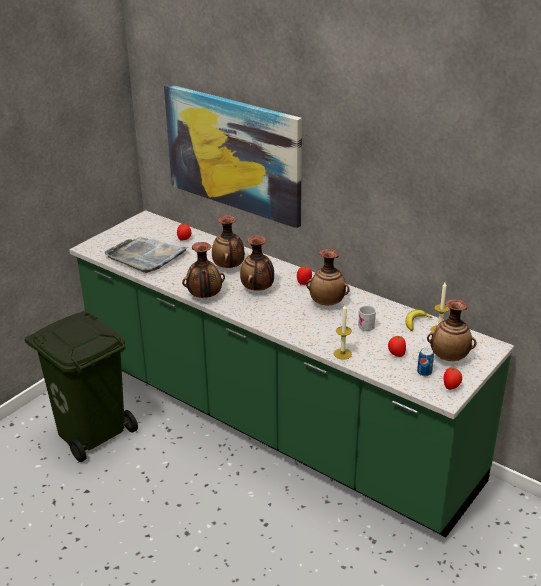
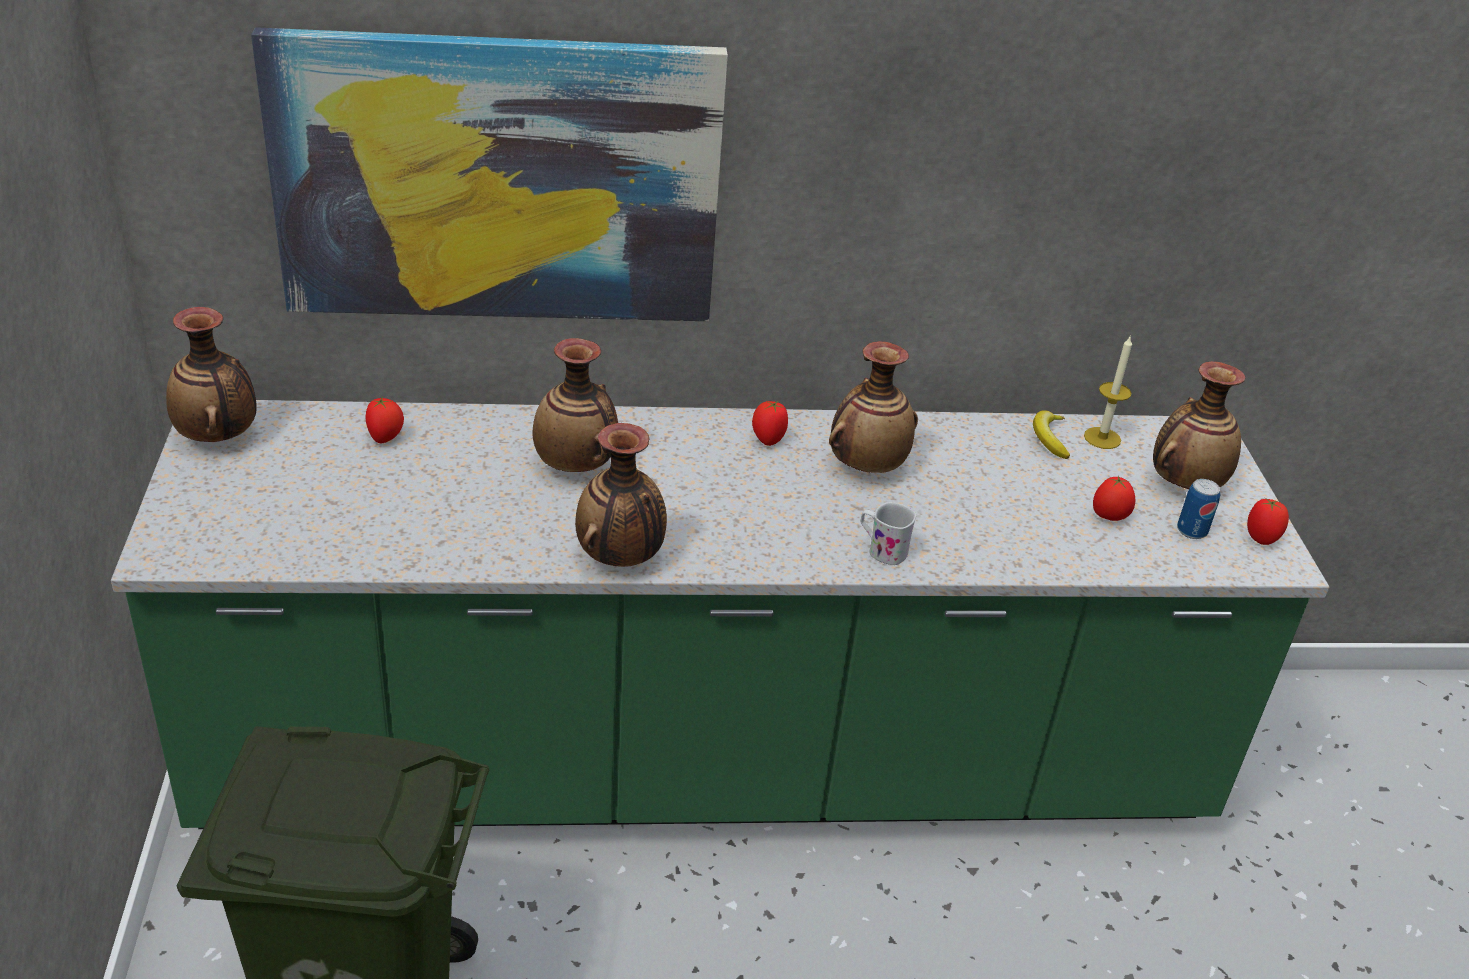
camera: 45 degrees left, 5 degrees up
grey tray [105,237,188,273] -> none
vase [240,236,274,291] -> vase moved to [166,307,257,442]
candle [334,305,352,359] -> none
white mug [358,305,376,331] -> white mug moved to [861,502,916,565]

